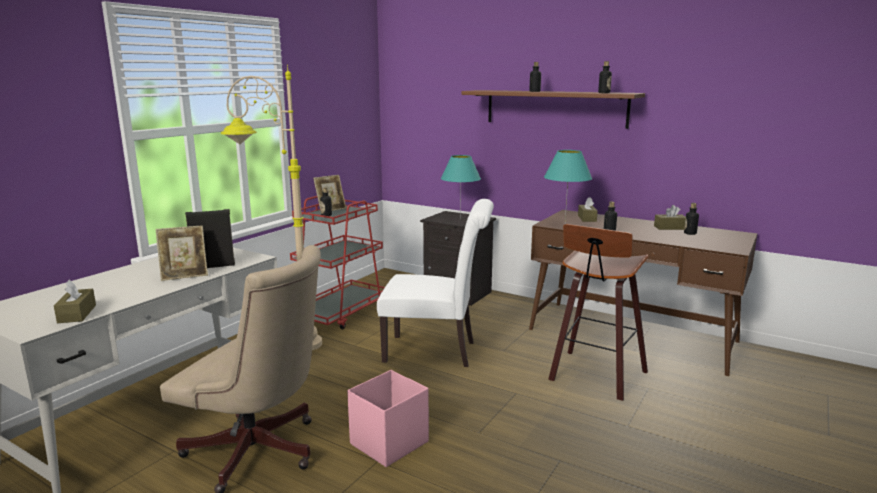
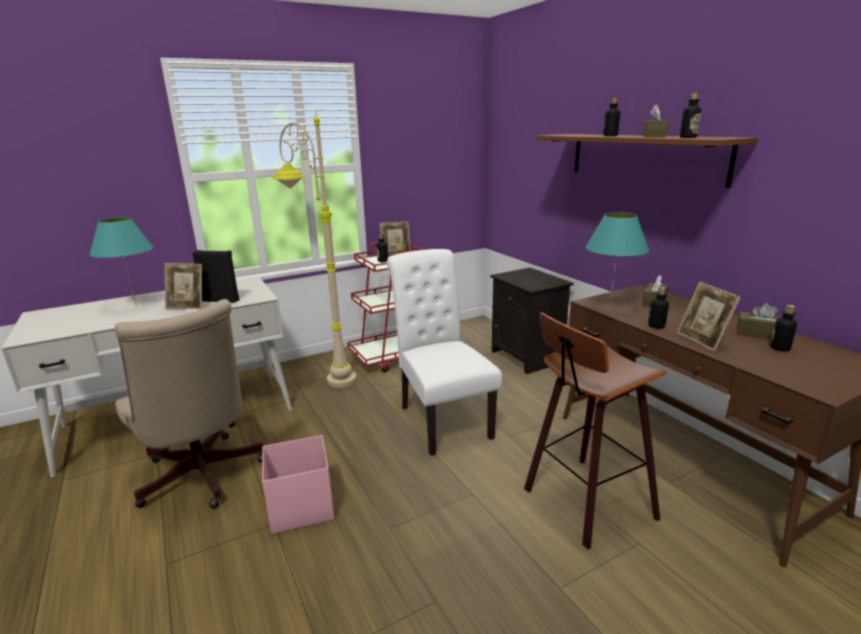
camera: 30 degrees right, 5 degrees up
brown tissue box [54,280,96,323] -> brown tissue box moved to [642,104,668,137]
white chair [377,199,494,367] -> white chair turned 150 degrees counterclockwise [387,249,502,456]
turquoise table lamp [441,155,481,220] -> turquoise table lamp moved to [89,217,153,306]
none -> picture frame [677,282,741,352]

